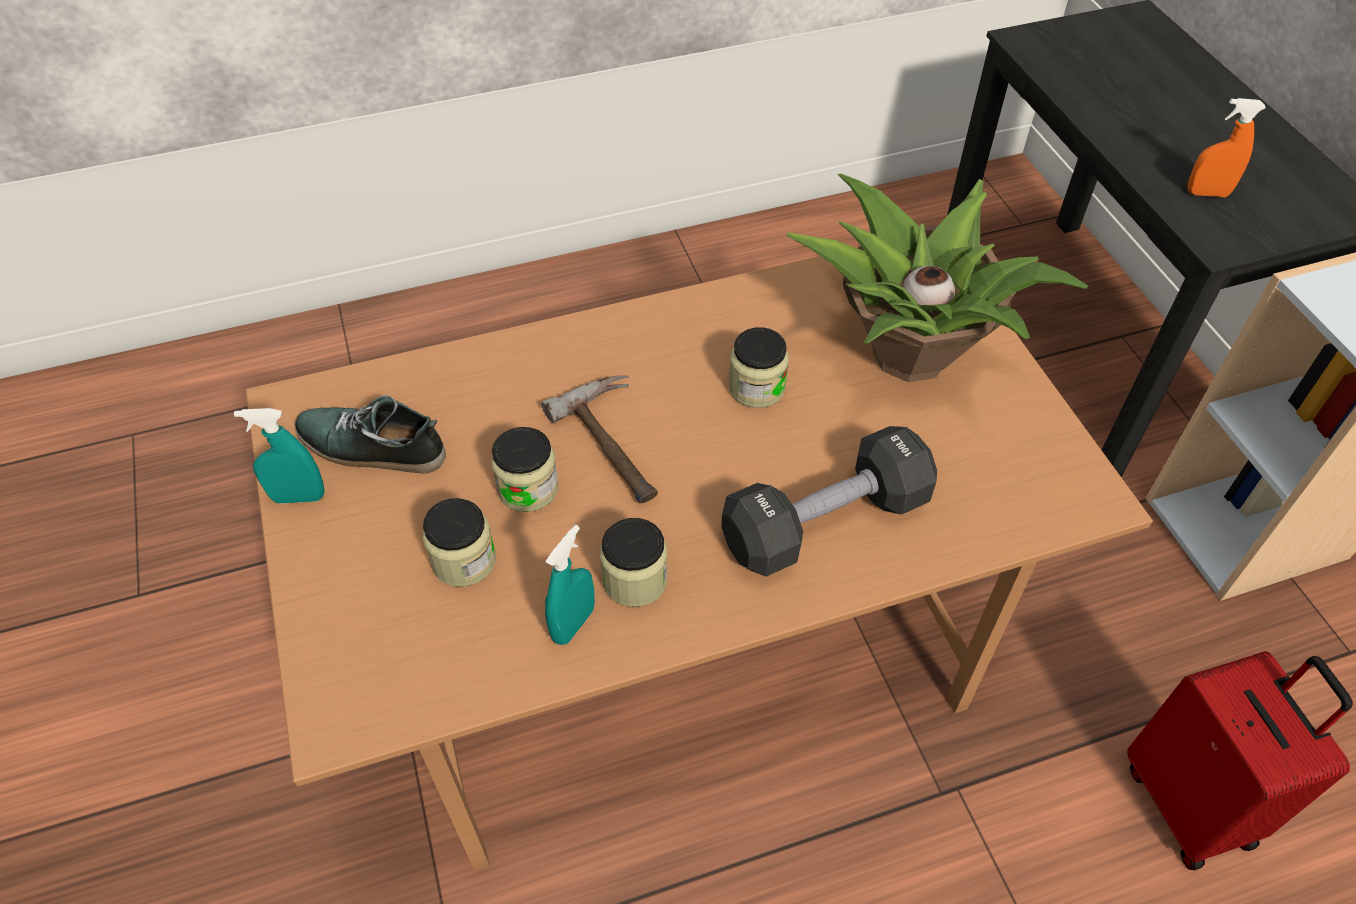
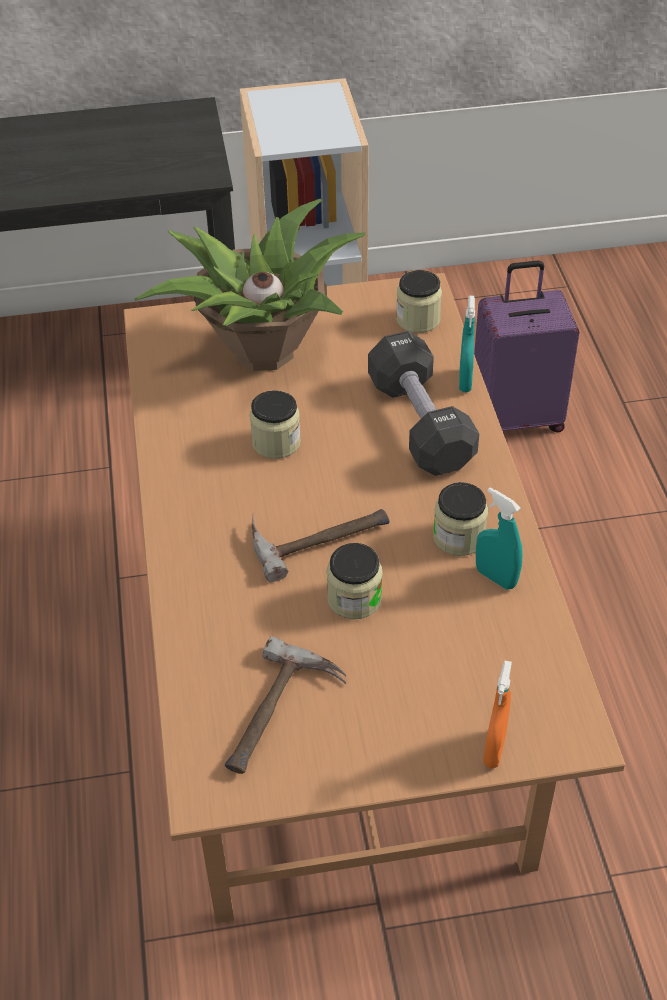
camera: 80 degrees left, 5 degrees down
turquoise spray bottle [234,408,325,504] -> turquoise spray bottle moved to [459,296,475,392]
shoe [295,395,446,474] -> hammer [225,636,346,774]
jar [423,498,496,587] -> jar moved to [396,270,442,333]
red suitcase [1127,651,1353,870] -> purple suitcase [474,261,579,433]
orange spray bottle [1187,98,1266,197] -> orange spray bottle moved to [483,661,512,768]

